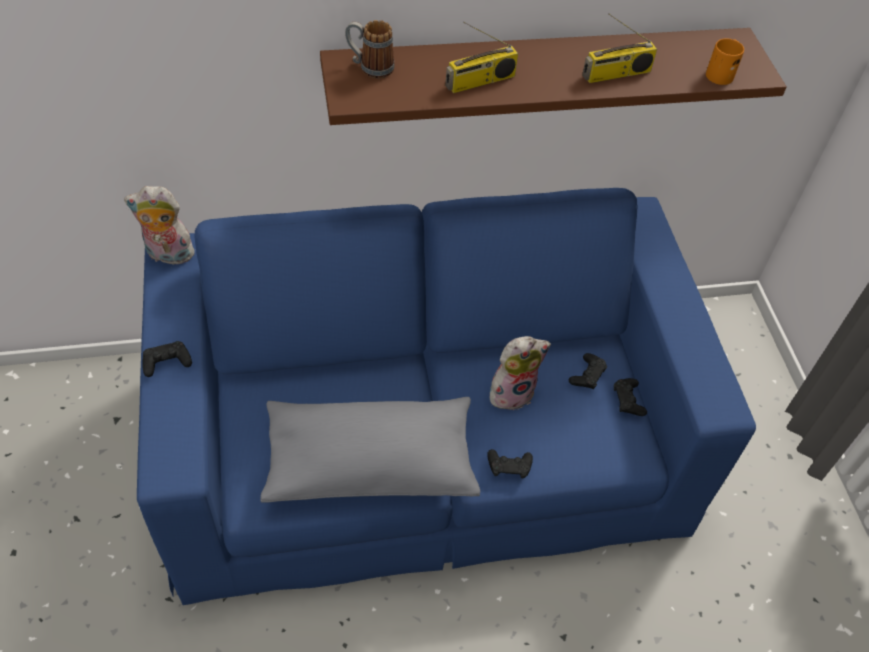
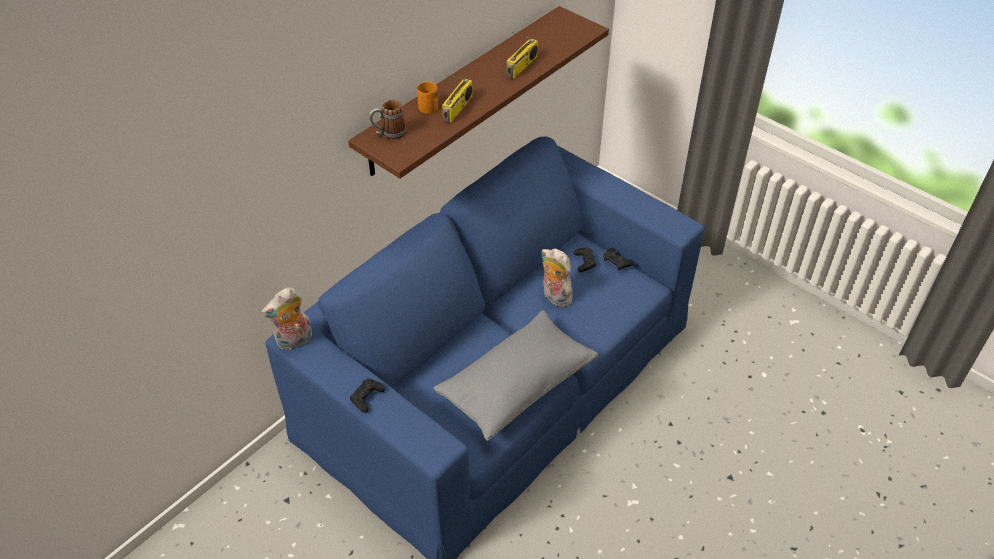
camera: 35 degrees left, 5 degrees down
black game controller [487,449,533,478] -> none
plush toy [490,336,551,410] -> plush toy turned 75 degrees counterclockwise [541,248,573,307]
orange mug [706,38,744,85] -> orange mug moved to [417,81,438,114]

